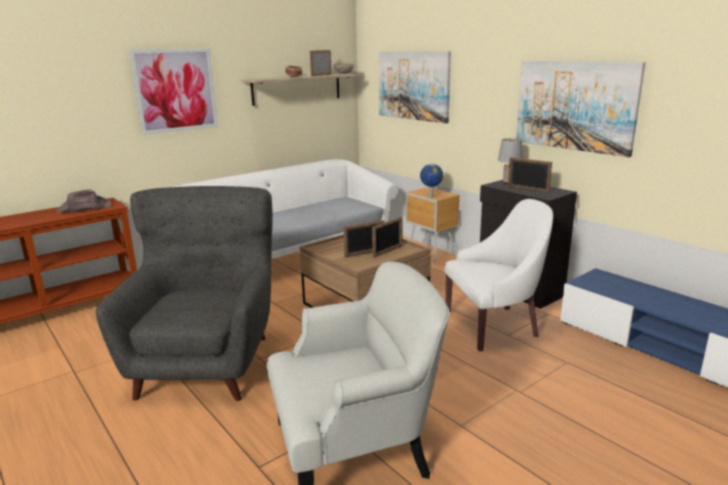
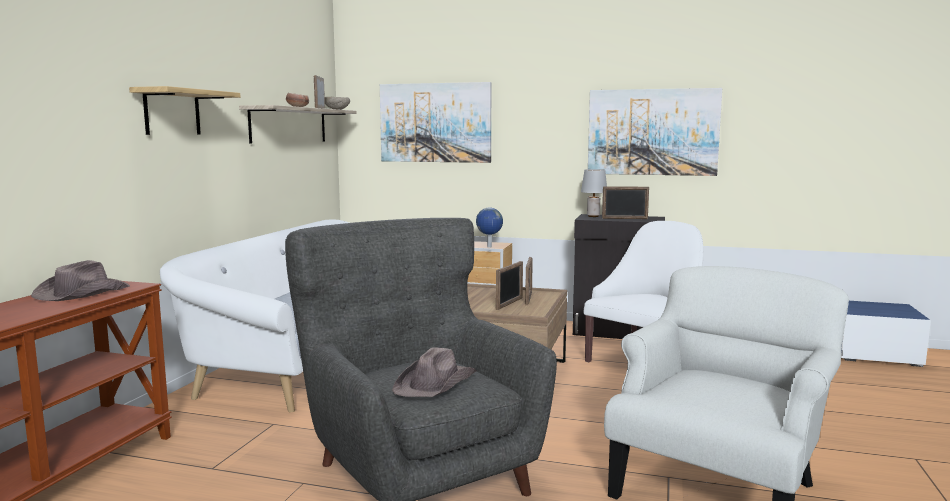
camera: 35 degrees left, 10 degrees down
picture [129,48,218,135] -> shelf [129,86,240,135]
none -> brown hat [392,347,477,397]

